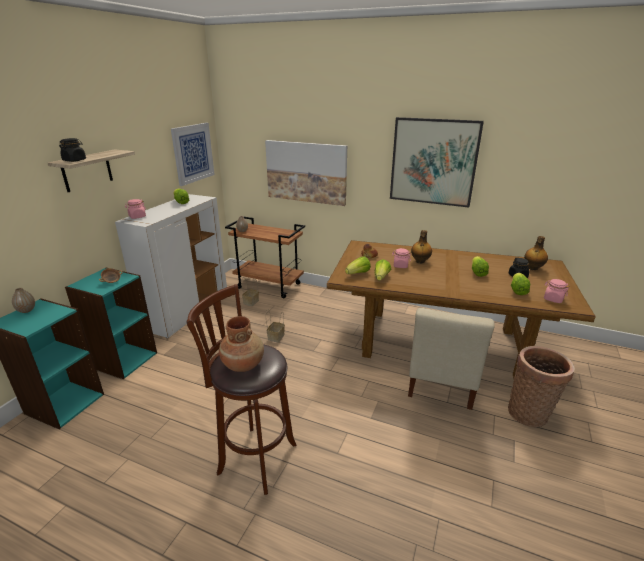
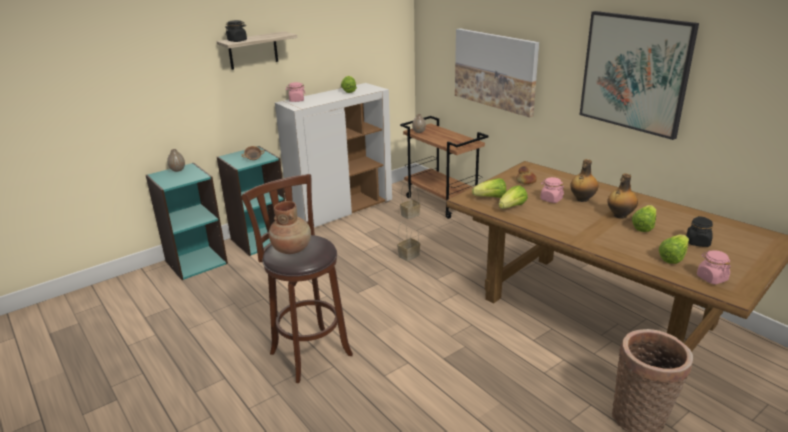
camera: 30 degrees right, 0 degrees up
picture [171,123,215,186] -> none
beige chair [408,308,495,410] -> none
bottle [524,236,548,270] -> bottle moved to [608,173,638,219]

